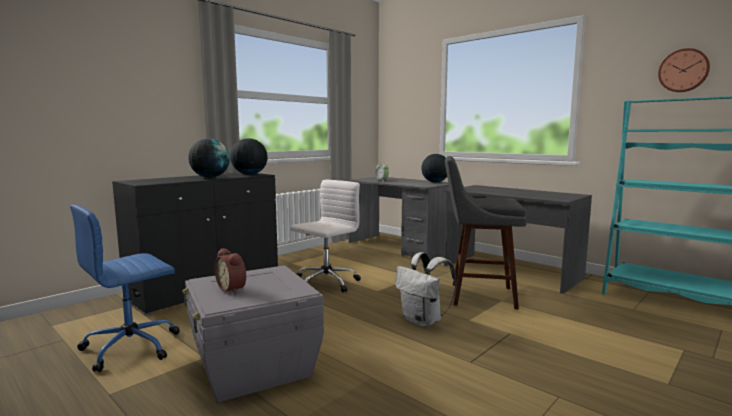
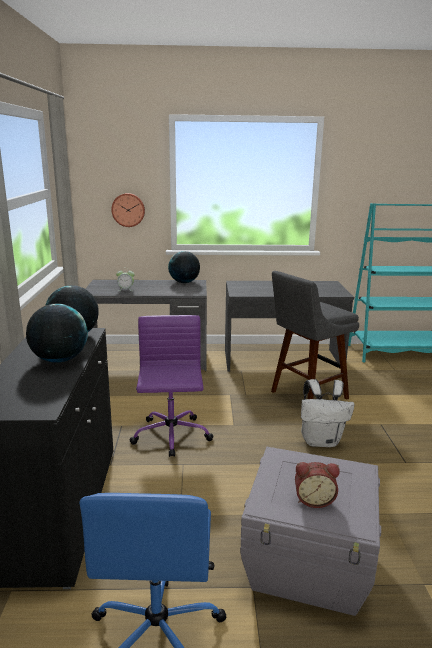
camera: 45 degrees left, 10 degrees up
white office chair [290,180,361,292] -> purple office chair [129,315,213,457]
wall clock [658,48,710,92] -> wall clock moved to [111,193,145,227]

